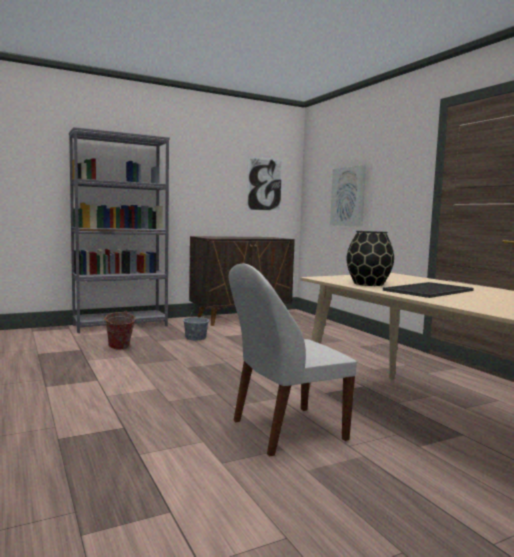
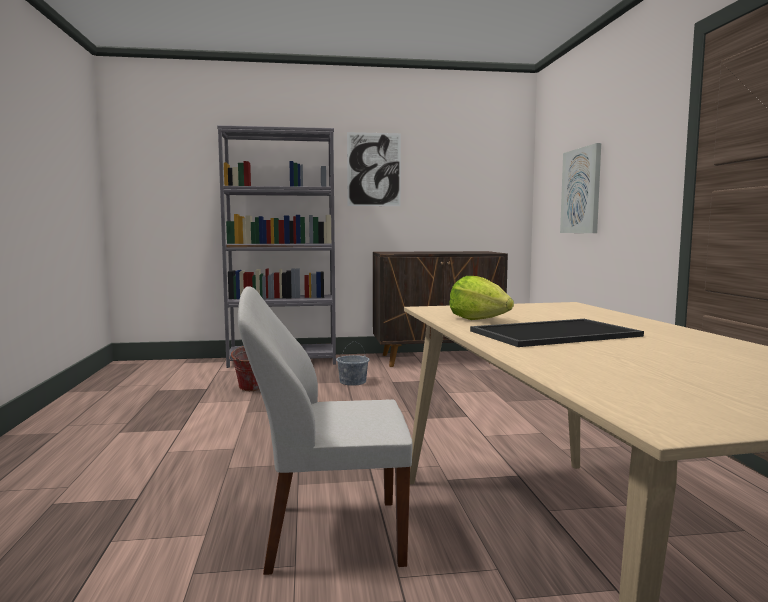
camera: 20 degrees right, 0 degrees up
picture [247,156,283,212] -> picture moved to [347,132,401,206]
black vase [347,231,394,286] -> lettuce [449,276,514,320]

